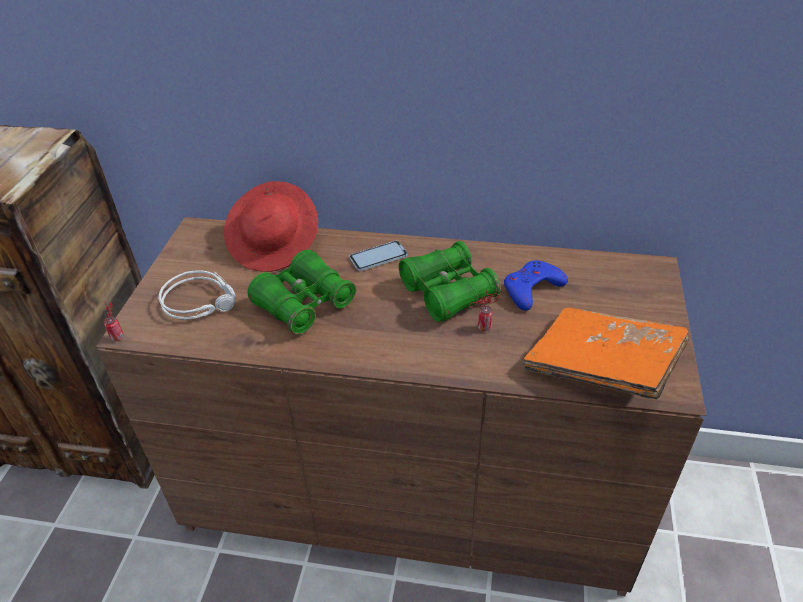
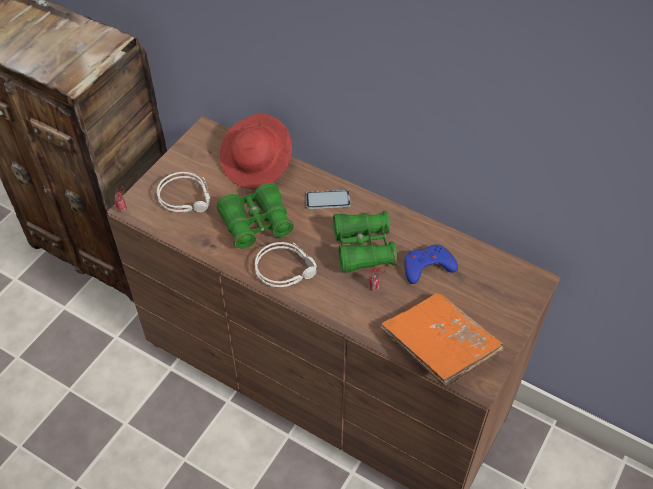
camera: 20 degrees right, 10 degrees up
none -> grey headphones [255,242,317,287]

